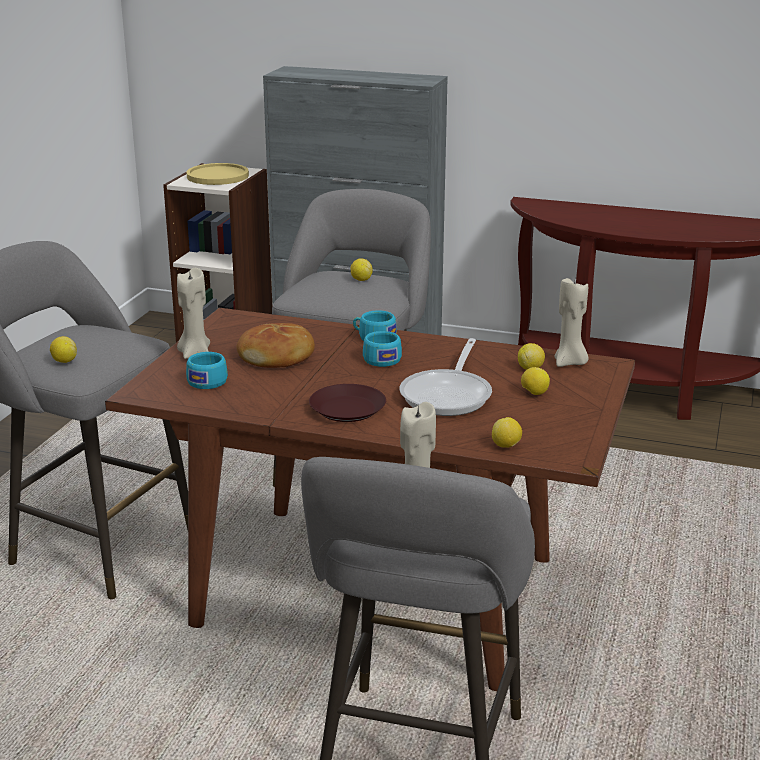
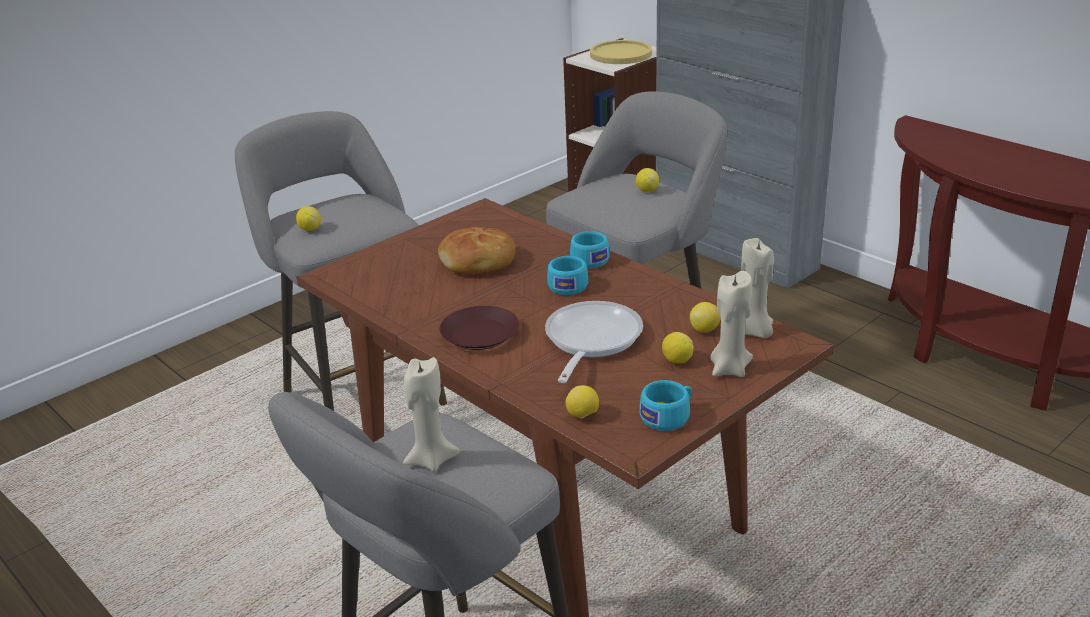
camera: 30 degrees right, 5 degrees up
beige candle [177,268,210,359] -> beige candle moved to [710,271,753,377]
turquoise cup [186,352,228,389] -> turquoise cup moved to [639,380,692,431]
frying pan [400,338,492,416] -> frying pan turned 150 degrees clockwise [545,301,643,383]

